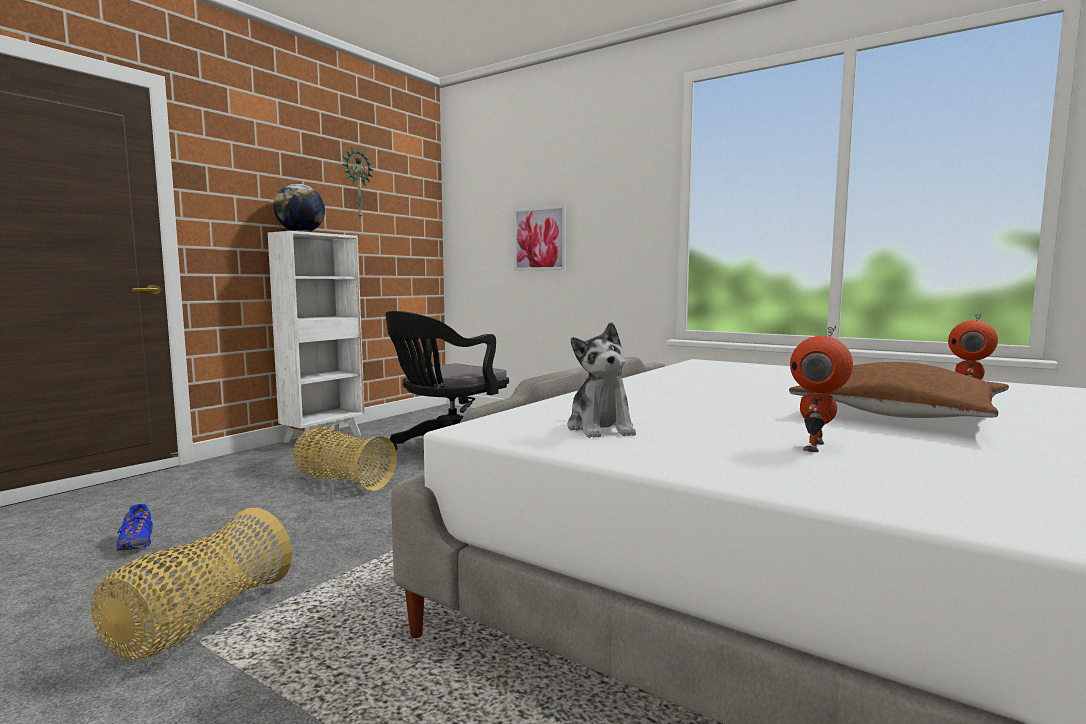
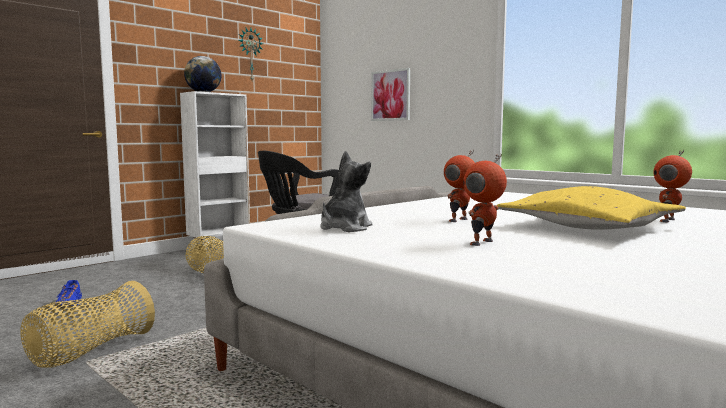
camera: 10 degrees right, 0 degrees up
plush toy [567,322,636,438] -> plush toy turned 150 degrees counterclockwise [320,151,373,232]
brown pillow [789,362,1009,418] -> yellow pillow [497,186,686,230]
none -> toy robot [444,150,475,222]

